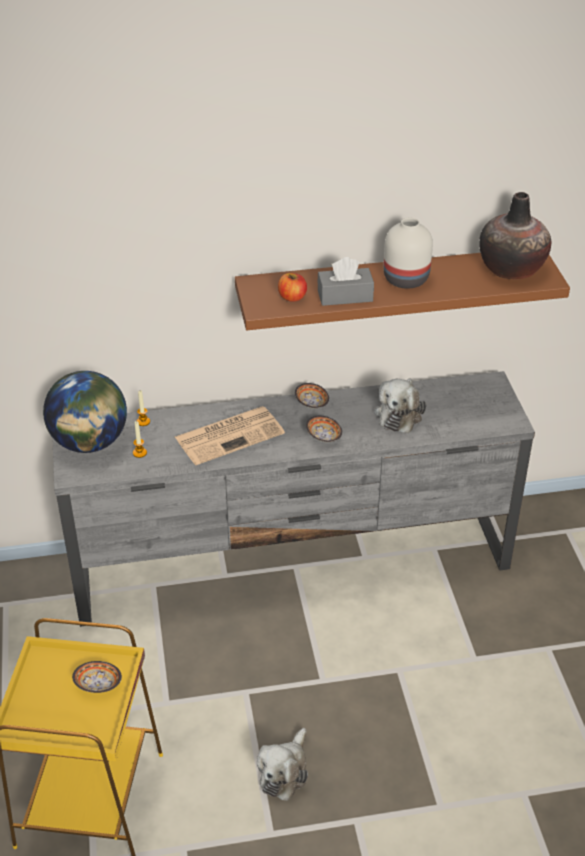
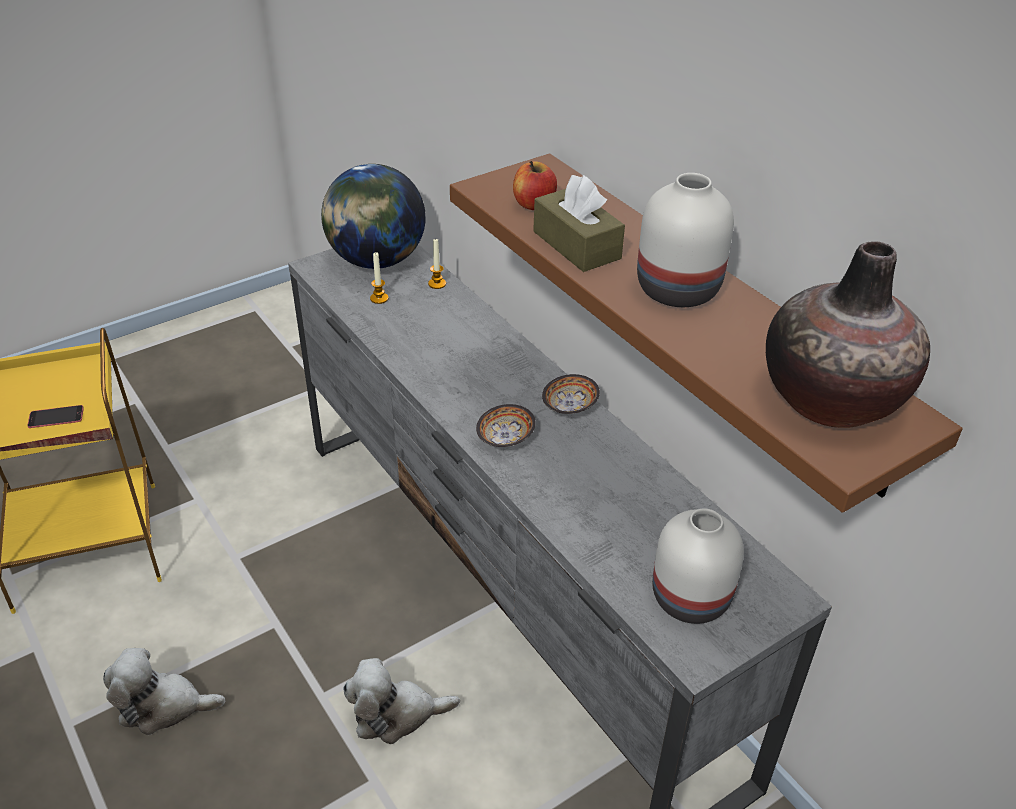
camera: 65 degrees right, 0 degrees up
bowl [72,661,122,693] -> phone [27,405,84,428]
newspaper [175,406,285,465] -> none
grey tissue box [317,257,374,306] -> brown tissue box [533,175,625,272]
plush toy [374,378,426,433] -> plush toy moved to [343,658,460,744]
none -> white vase [652,508,744,624]

